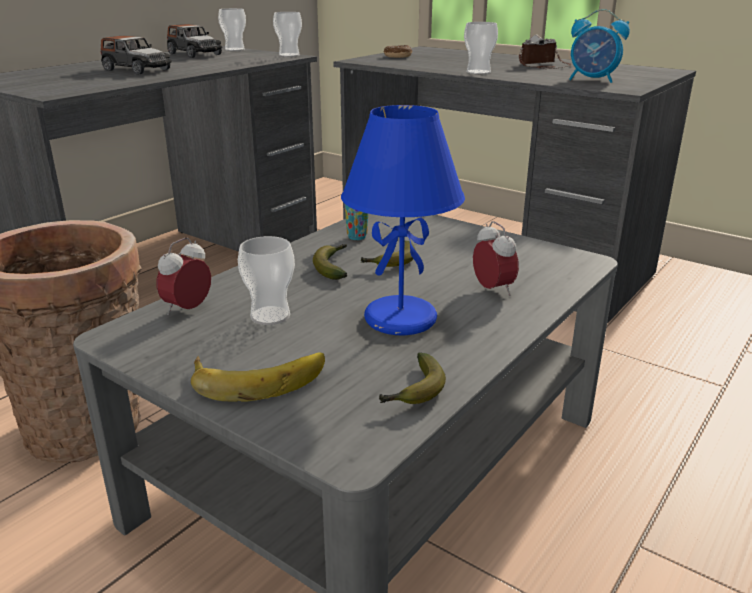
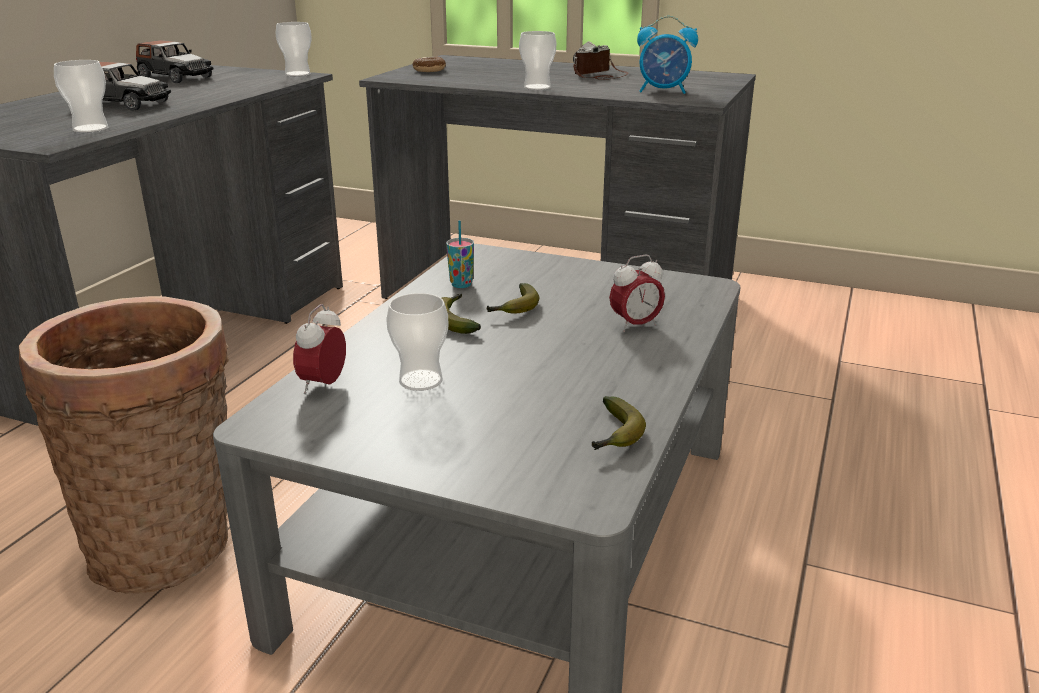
camera: 15 degrees left, 0 degrees up
banana [191,352,325,402] -> none
cup [218,8,246,51] -> cup moved to [54,60,108,133]
blue table lamp [341,105,465,336] -> none
alarm clock [473,221,519,296] -> alarm clock turned 105 degrees clockwise [609,255,665,332]

